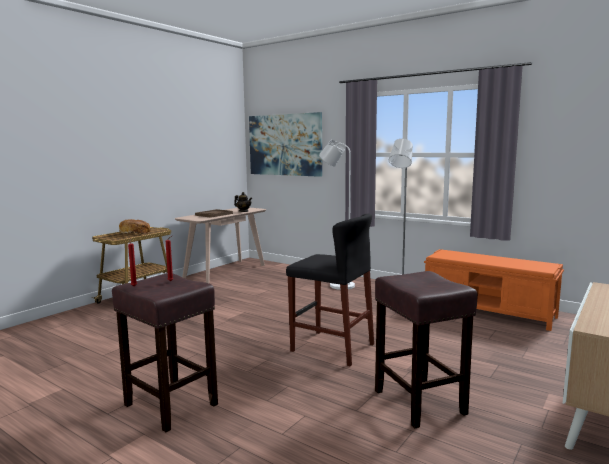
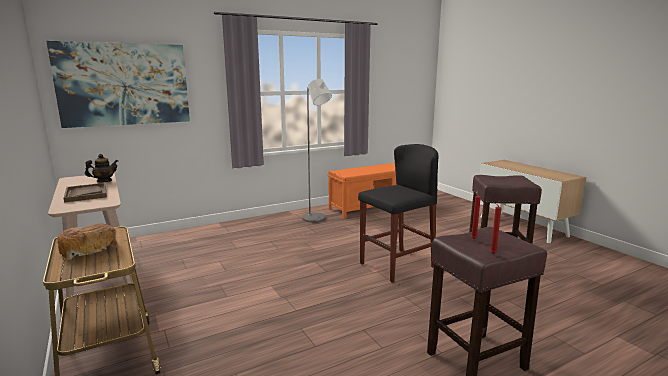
camera: 65 degrees left, 5 degrees up
white floor lamp [319,140,355,290] -> none

